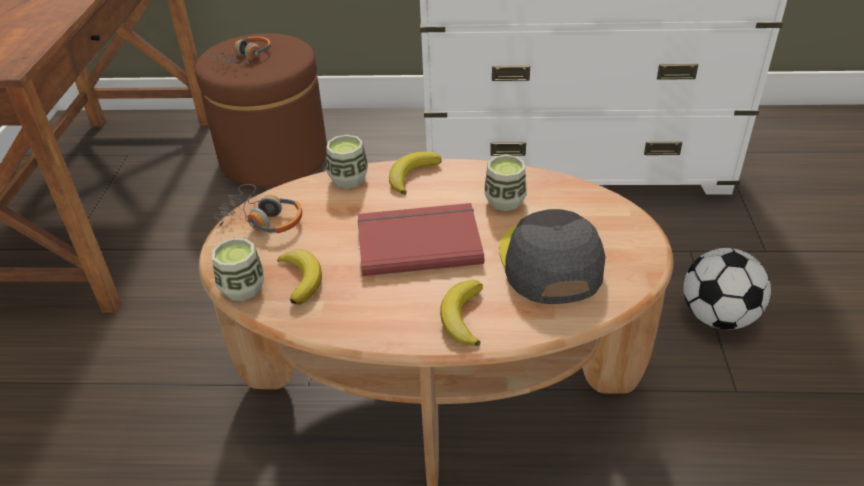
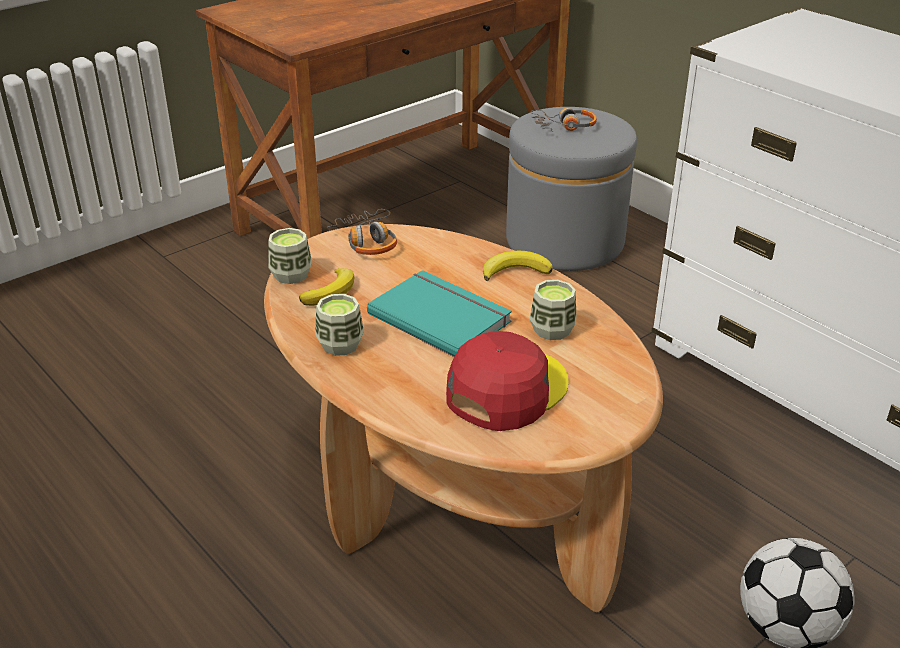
camera: 45 degrees right, 5 degrees down
brown ottoman [195,33,327,188] -> grey ottoman [506,107,637,271]
cup [326,135,368,189] -> cup moved to [315,294,364,356]
red book [358,203,484,276] -> turquoise book [367,270,512,357]
banana [440,280,483,346] -> none
grey cap [499,209,605,304] -> red cap [446,331,569,431]

